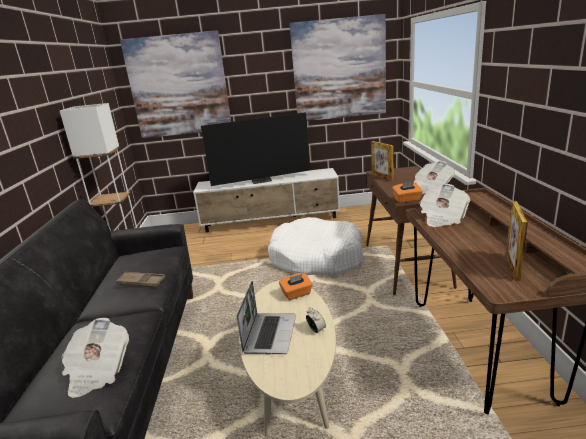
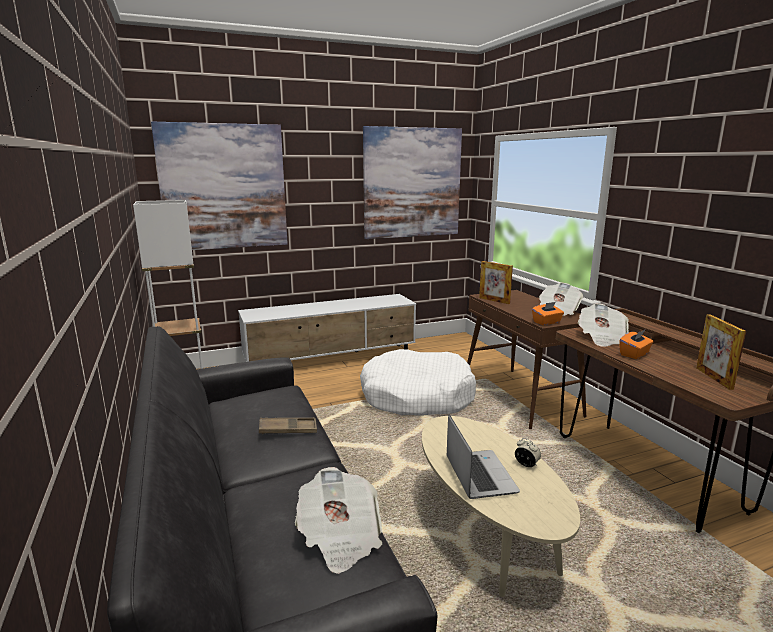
camera: 20 degrees left, 5 degrees down
television [201,112,310,186] -> none
orange tissue box [279,273,313,300] -> orange tissue box moved to [619,329,654,359]

